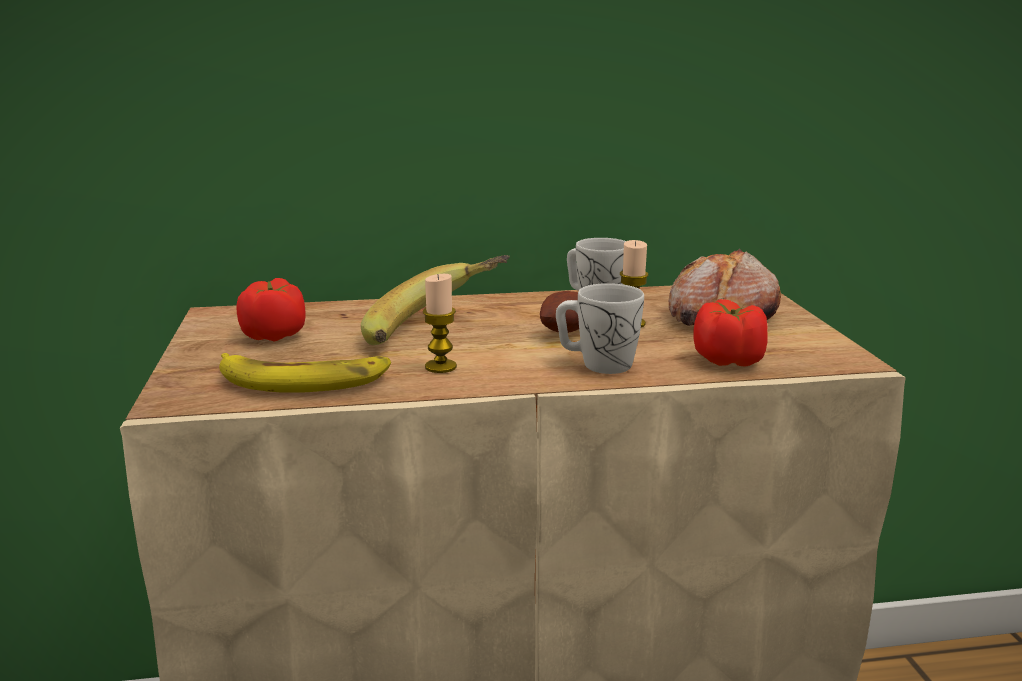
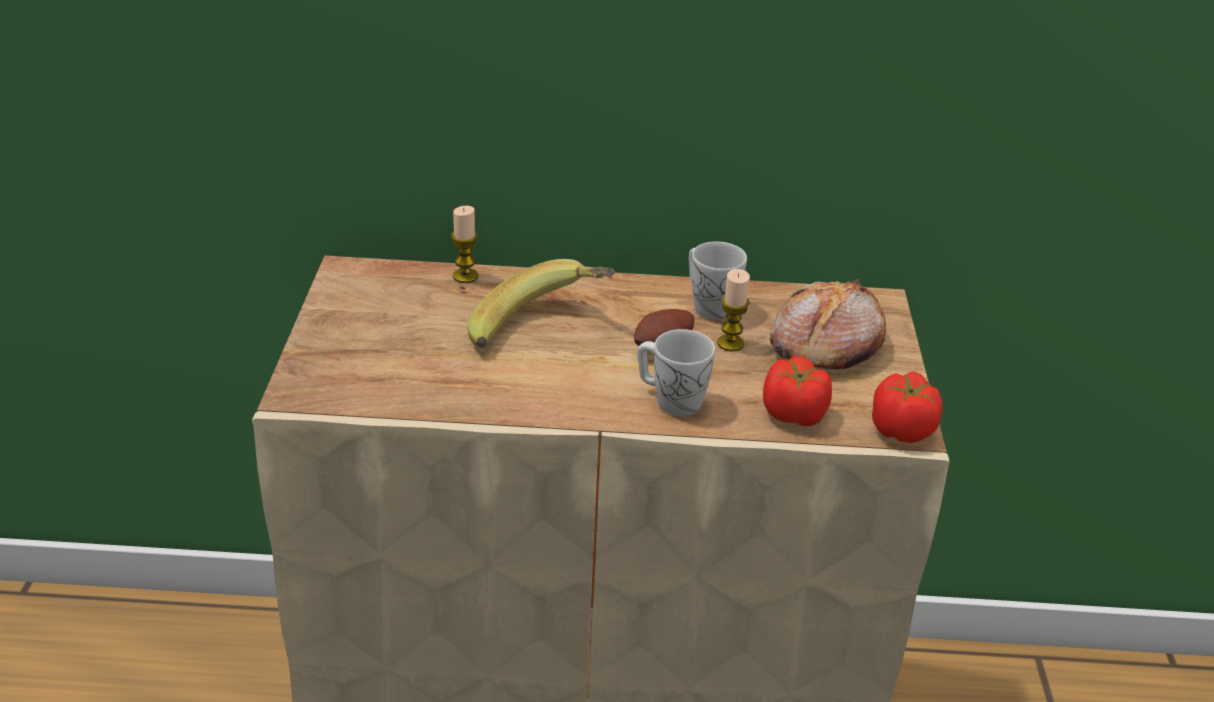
camera: 10 degrees right, 15 degrees up
banana [219,353,391,393] -> none
tomato [236,278,306,342] -> tomato moved to [872,371,943,443]
candle [423,274,457,373] -> candle moved to [451,206,478,283]

